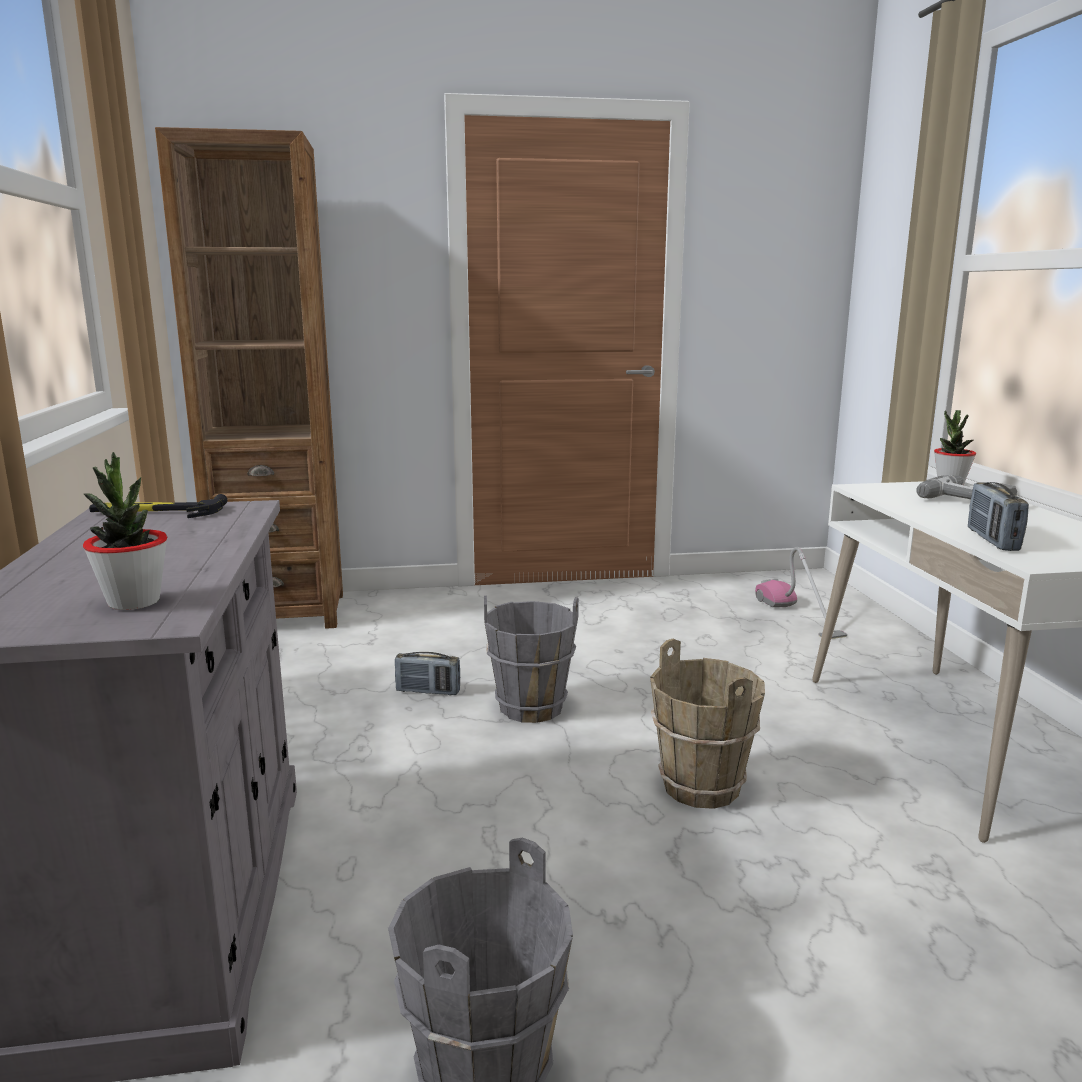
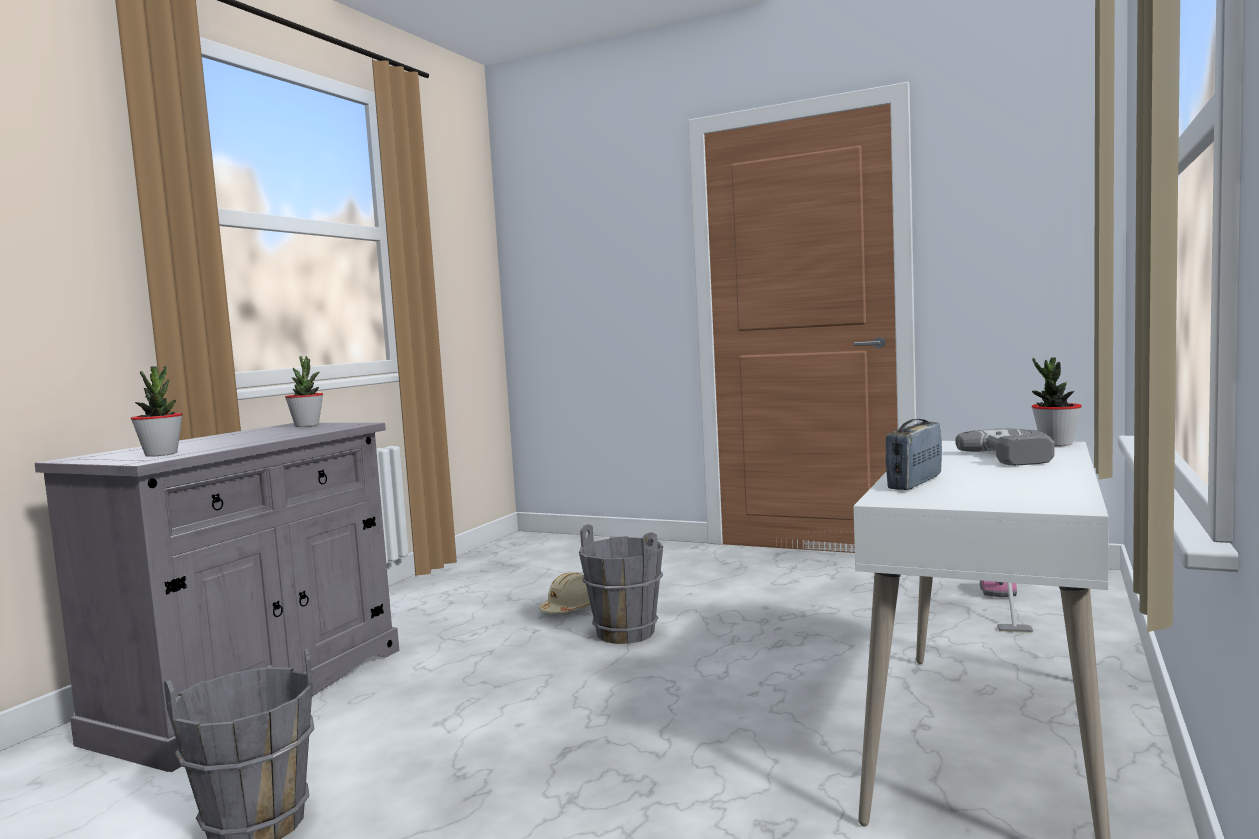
camera: 35 degrees right, 10 degrees down
hammer [89,494,227,518] -> potted plant [285,356,323,427]
brown bookcase [155,127,343,629] -> none
radio [395,652,460,695] -> beige hard hat [539,572,591,614]
brown bucket [650,639,765,809] -> none

